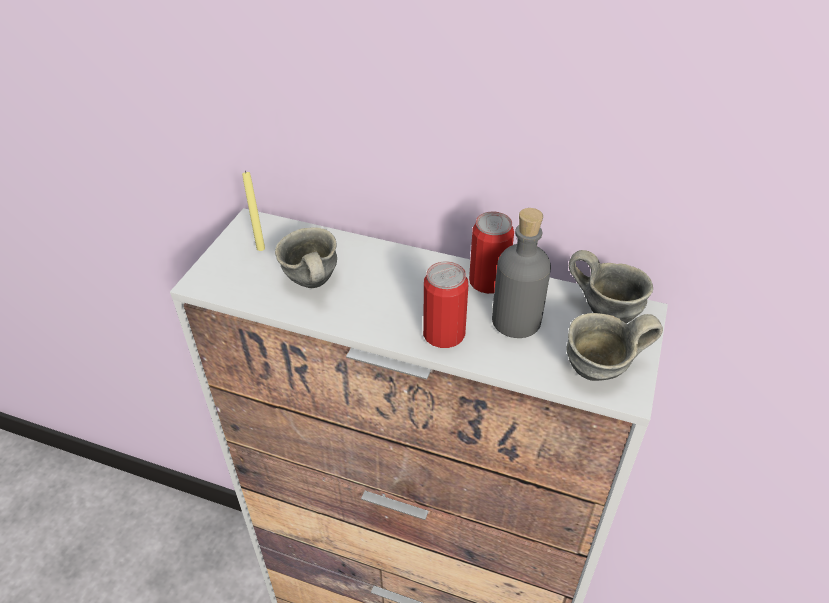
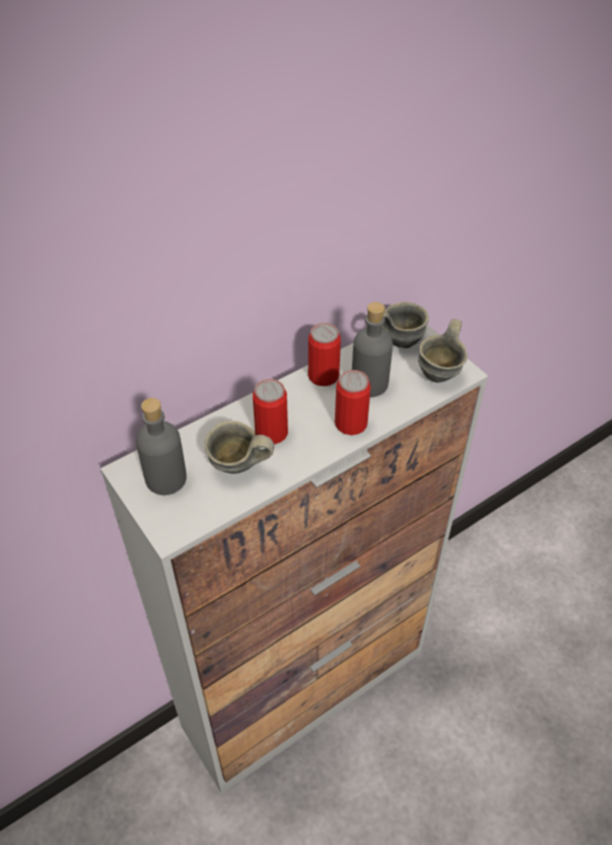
camera: 55 degrees left, 5 degrees up
yellow candle [242,170,265,251] -> grey bottle [136,398,187,495]
none -> can [253,379,288,444]

